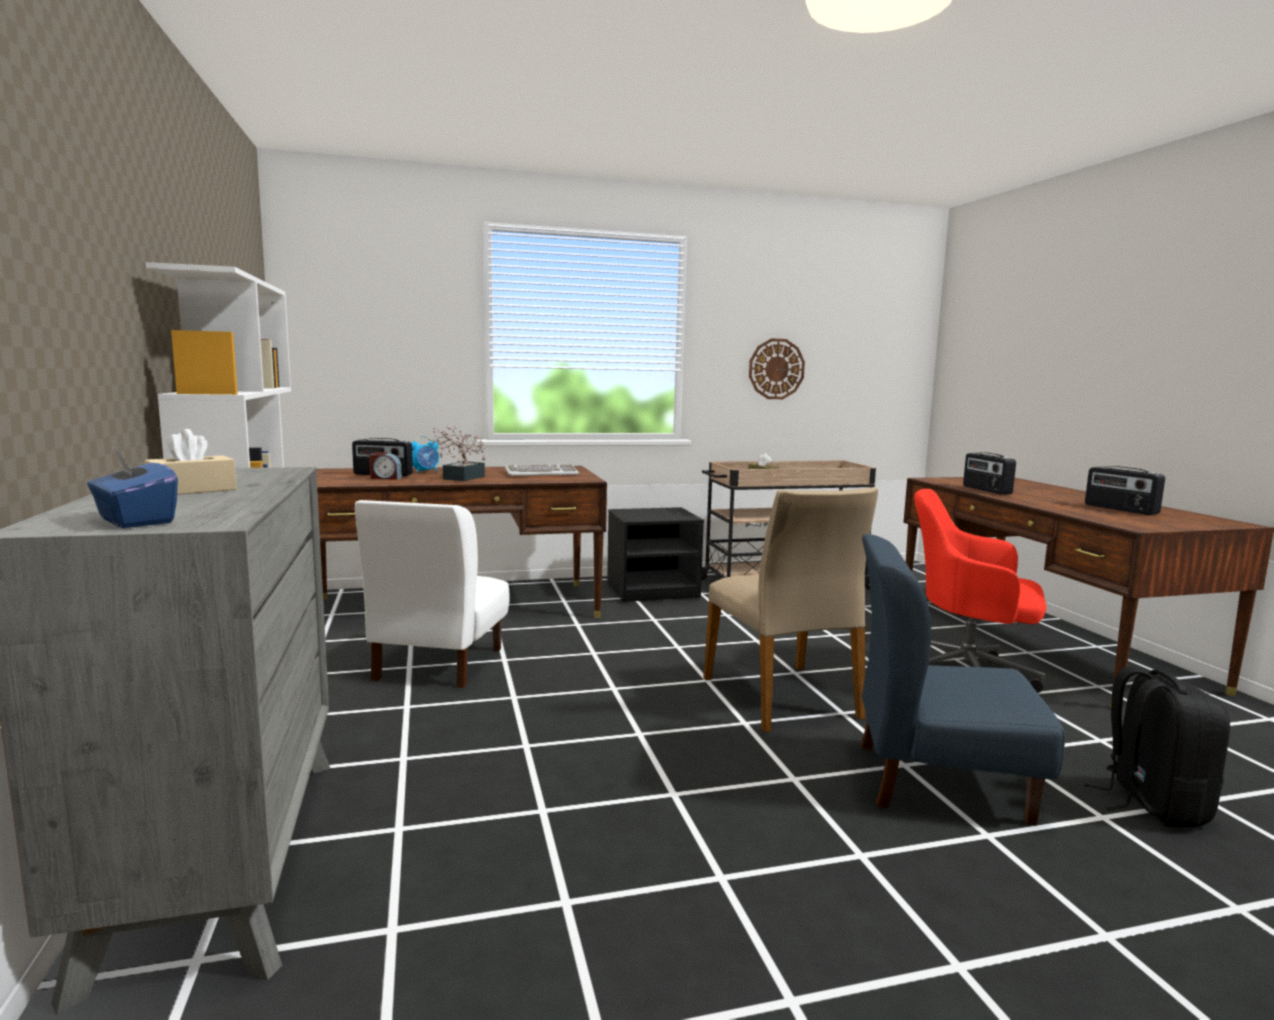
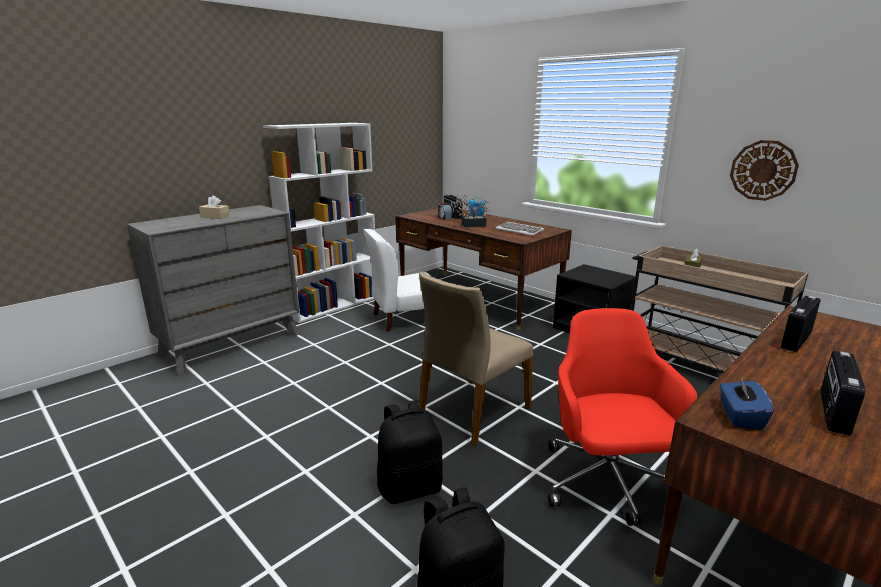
camera: 60 degrees right, 10 degrees up
blue tissue box [87,448,178,528] -> blue tissue box moved to [720,375,774,430]
blue chair [861,534,1065,826] -> black backpack [377,400,443,504]

